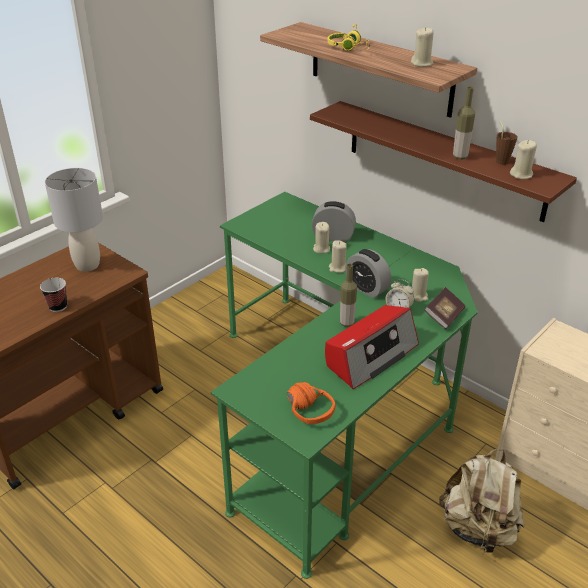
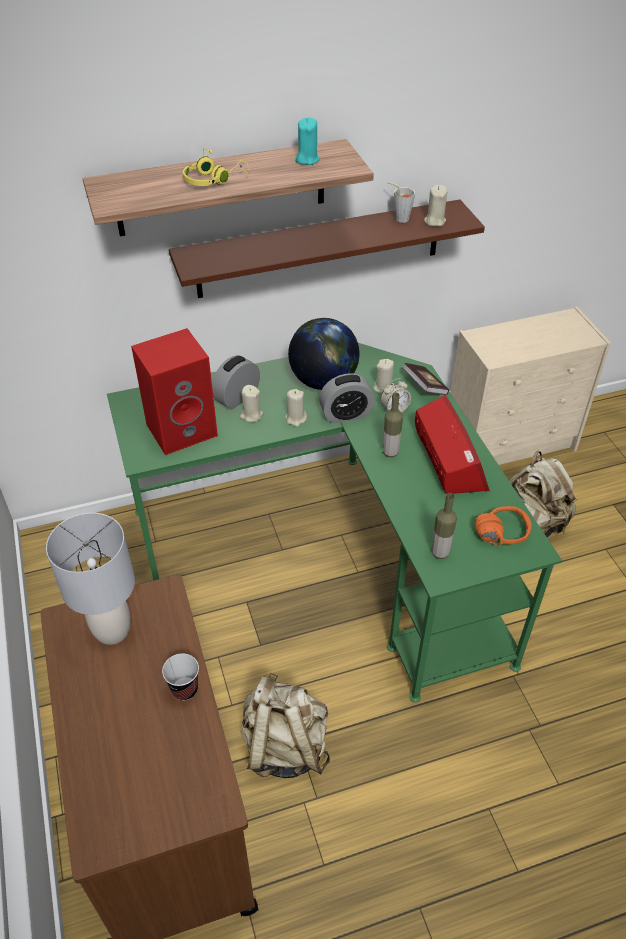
camera: 60 degrees left, 10 degrees up
beige candle [411,27,434,67] -> turquoise candle [295,118,320,165]
bottle [453,87,475,159] -> bottle moved to [432,493,457,559]
brown cup [496,121,518,165] -> grey cup [388,182,415,223]
none -> red speaker [131,328,218,455]
none -> beige backpack [240,673,330,778]
none -> globe [288,318,360,390]

